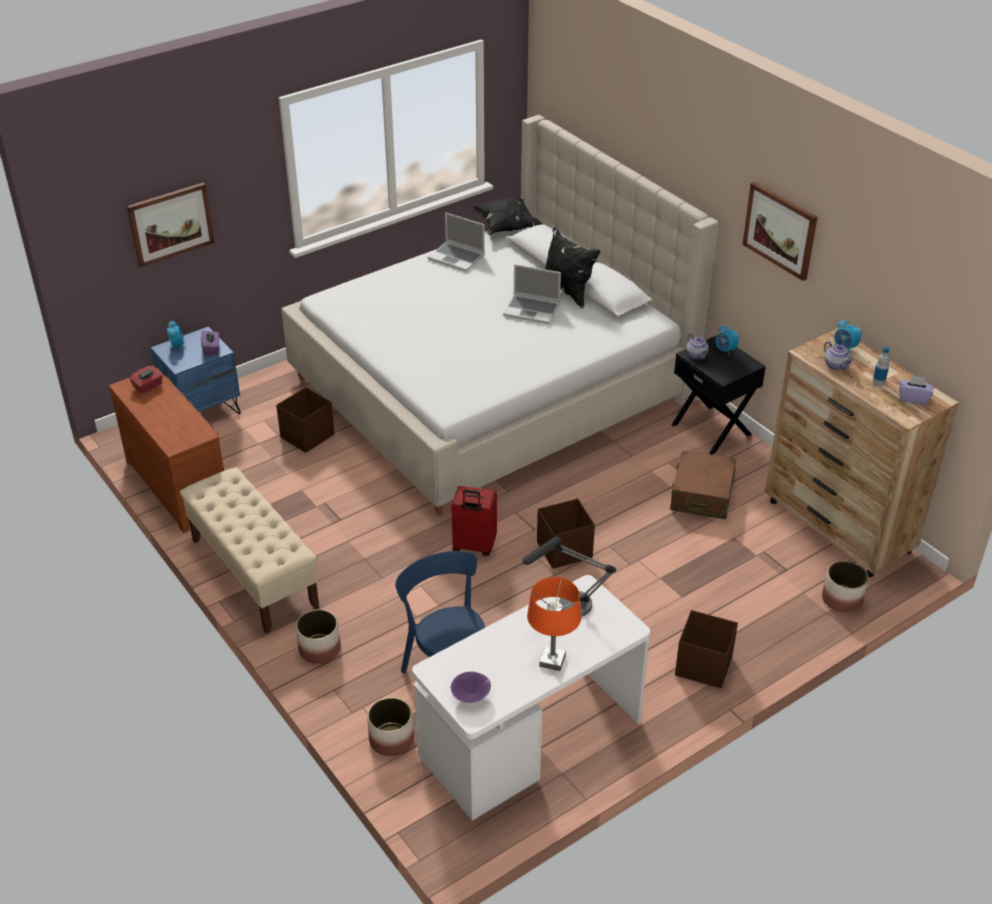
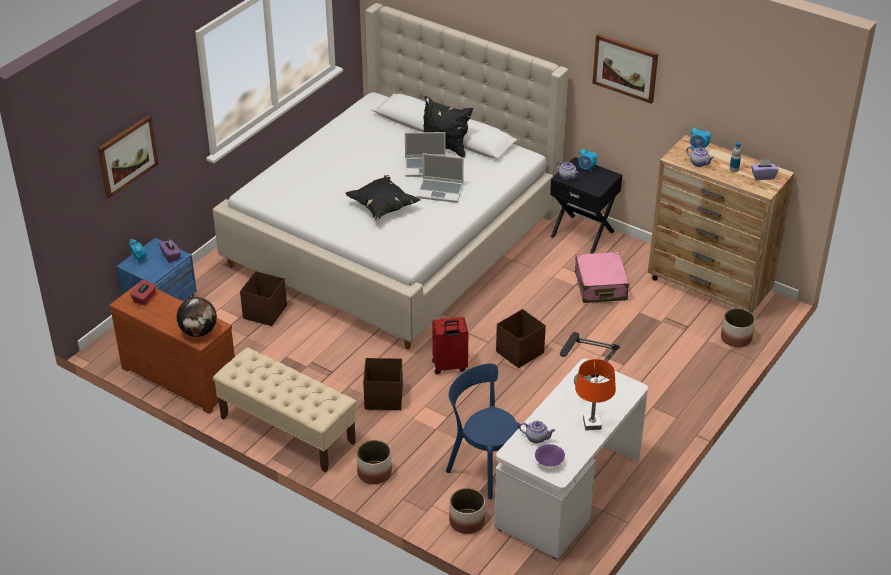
camera: 20 degrees left, 0 degrees up
laptop [428,212,485,271] -> laptop moved to [417,153,464,203]
black pillow [472,197,543,235] -> black pillow moved to [345,175,420,221]
brown suitcase [670,451,736,519] -> pink suitcase [575,252,629,303]
brown storage box [675,610,738,688] -> brown storage box moved to [363,358,403,410]
none -> globe [177,297,217,337]
none -> teapot [519,421,555,443]

